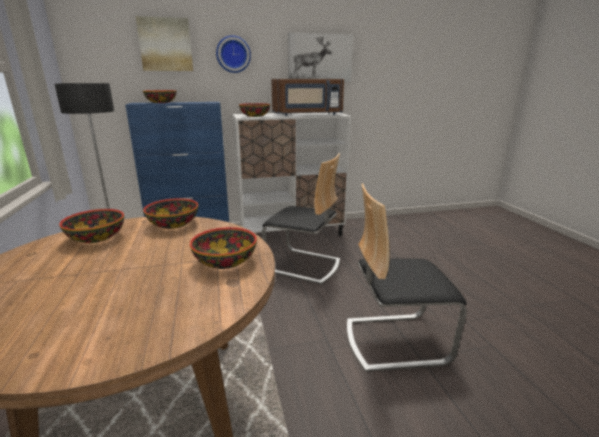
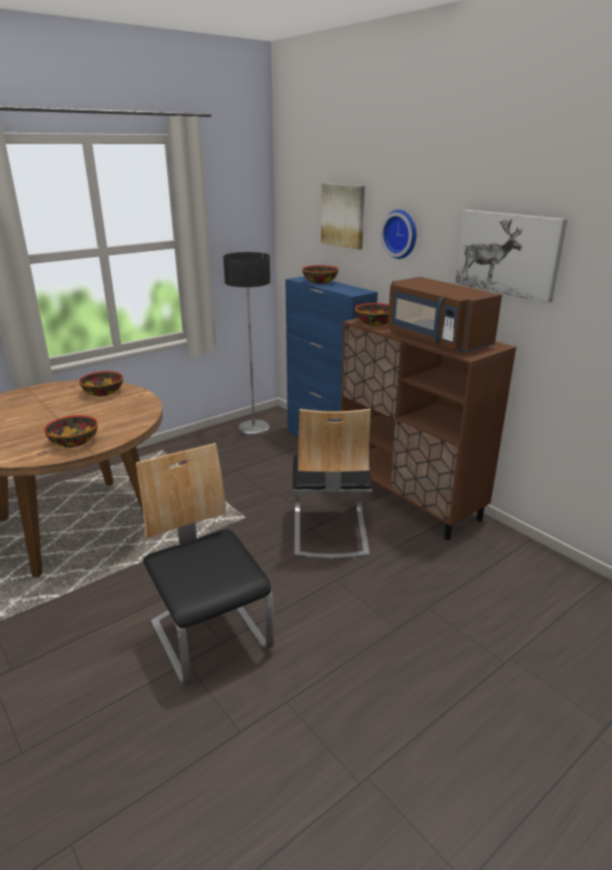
camera: 65 degrees right, 5 degrees up
bowl [143,198,198,229] -> none
white cabinet [233,112,351,236] -> brown cabinet [341,318,516,540]

